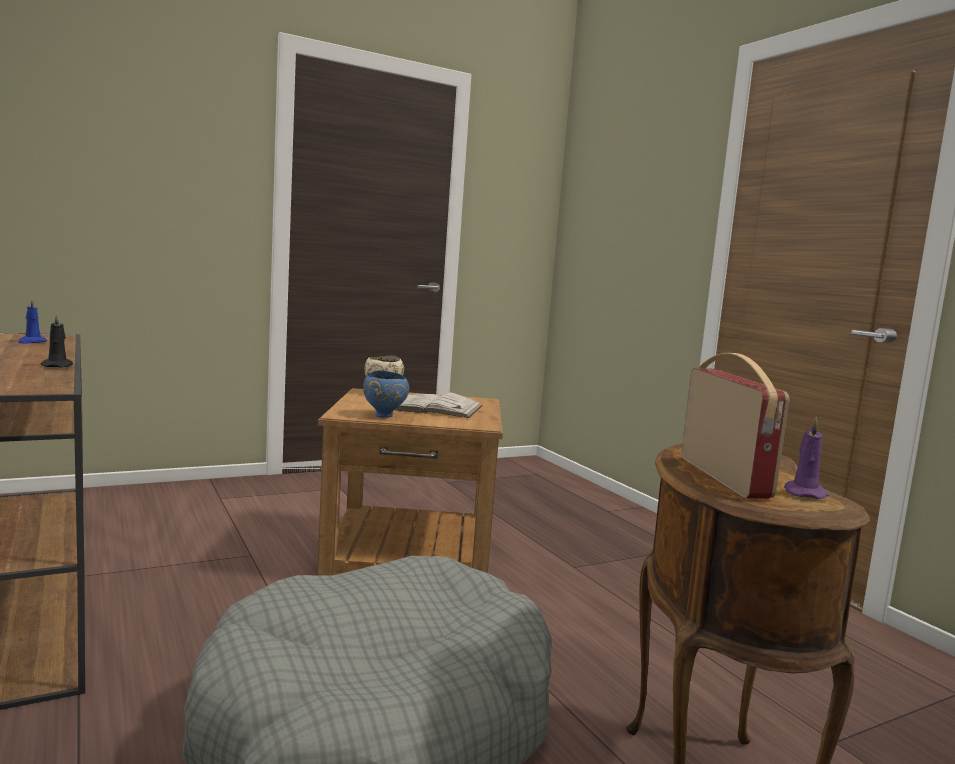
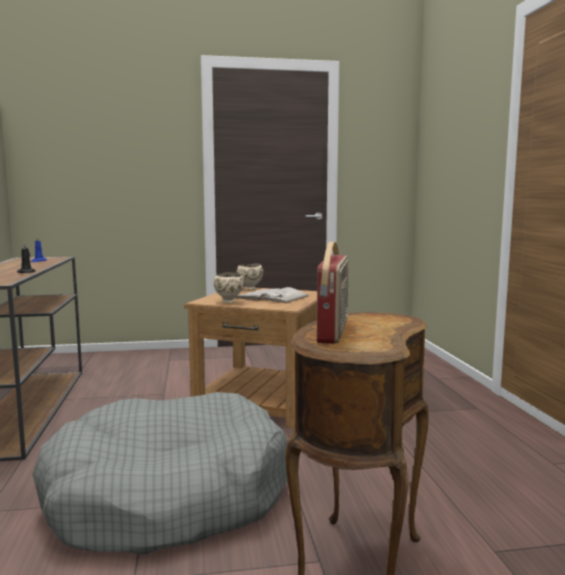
camera: 20 degrees right, 0 degrees up
blue bowl [363,371,409,418] -> beige bowl [214,272,244,303]
purple candle [784,417,829,499] -> none

